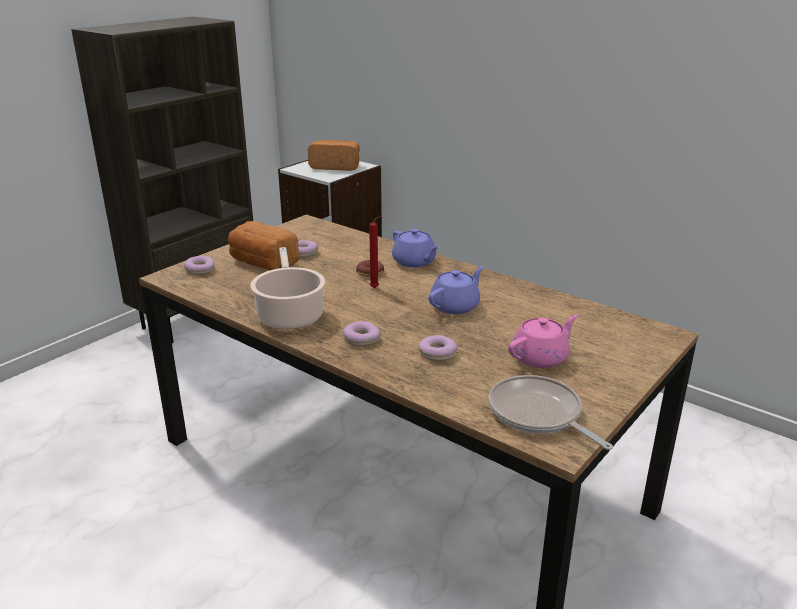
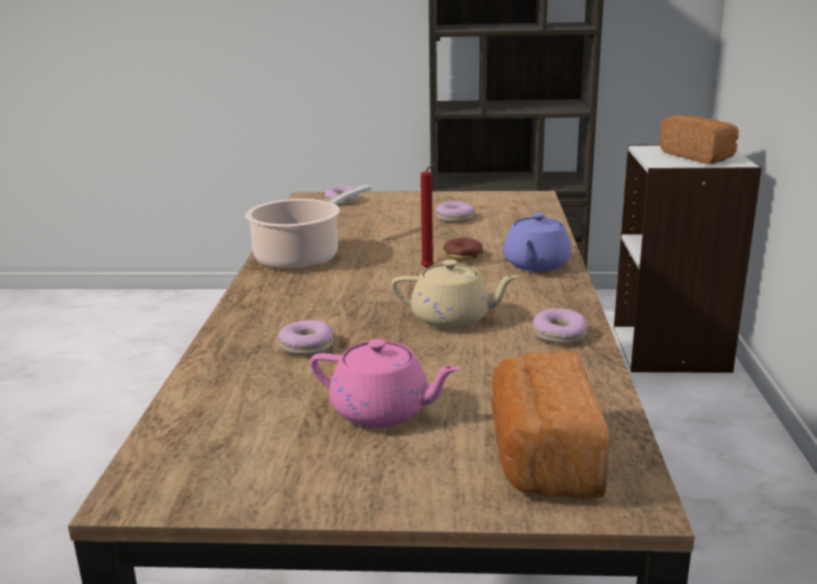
camera: 55 degrees right, 5 degrees down
bread [228,221,299,270] -> bread moved to [491,350,610,500]
donut [343,321,380,346] -> donut moved to [533,308,588,344]
purple teapot [429,266,483,314] -> beige teapot [391,260,520,330]
frying pan [489,375,613,450] -> none

